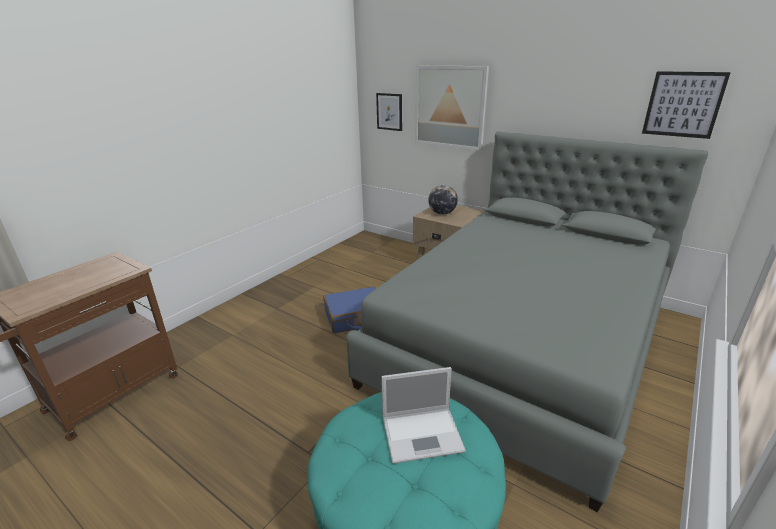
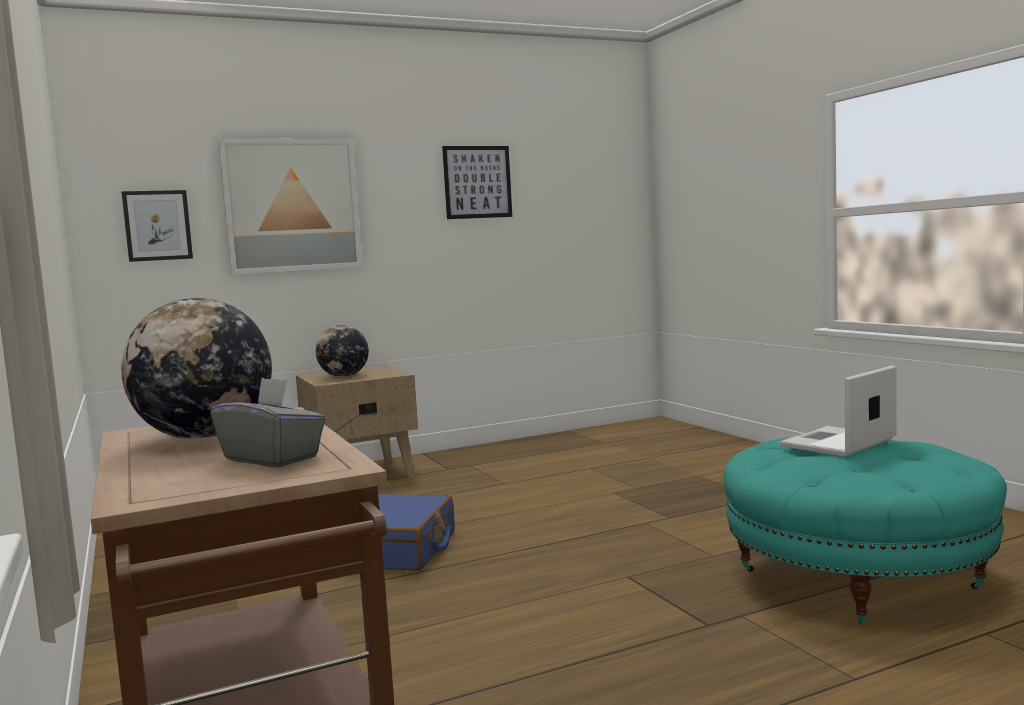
camera: 60 degrees left, 20 degrees down
grey bed [346,132,708,512] -> none
laptop [381,367,466,464] -> laptop turned 150 degrees counterclockwise [779,365,897,457]
picture [642,71,731,139] -> picture moved to [442,146,512,219]
none -> globe [121,298,272,440]
none -> grey tissue box [211,378,326,467]

